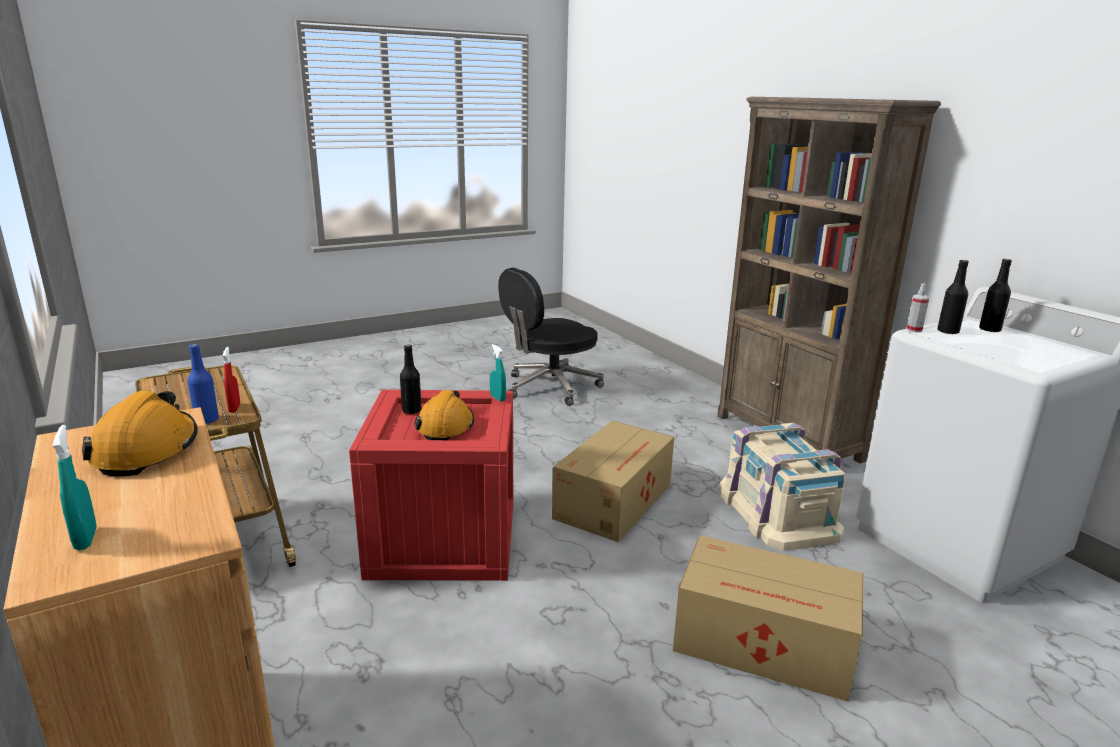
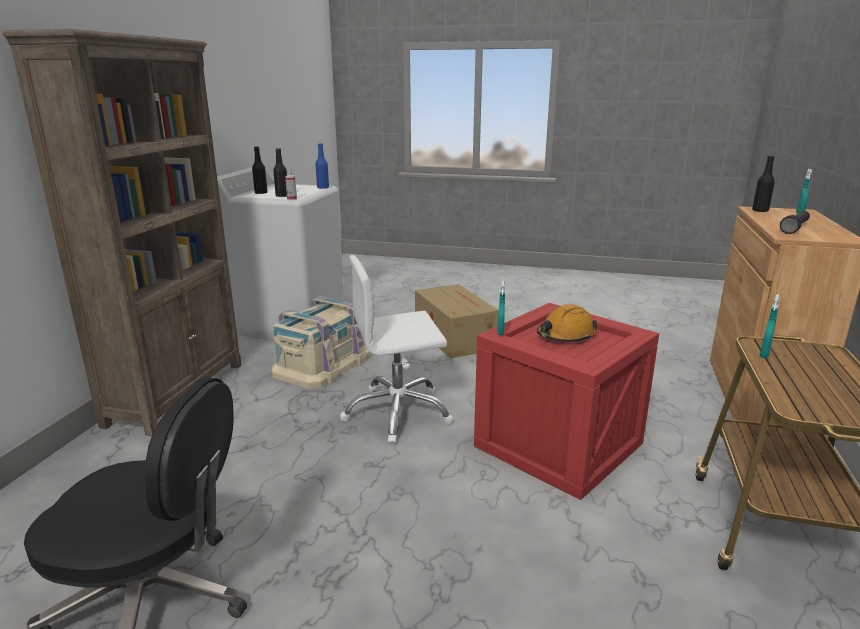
camera: 135 degrees left, 0 degrees up
orange hard hat [82,391,198,476] -> black flashlight [780,211,810,234]
blue bottle [187,344,219,424] -> blue bottle moved to [315,143,329,189]
red spray bottle [223,347,240,413] -> turquoise spray bottle [760,294,780,358]
black bottle [400,344,422,414] -> black bottle moved to [752,156,775,212]
cardboard box [552,421,674,542] -> white office chair [340,255,454,444]

